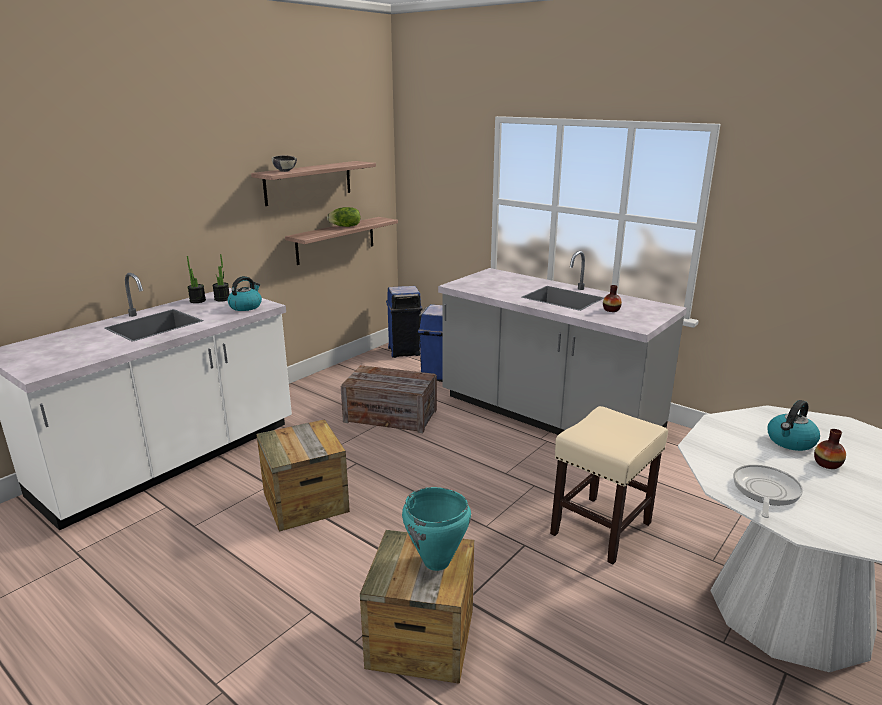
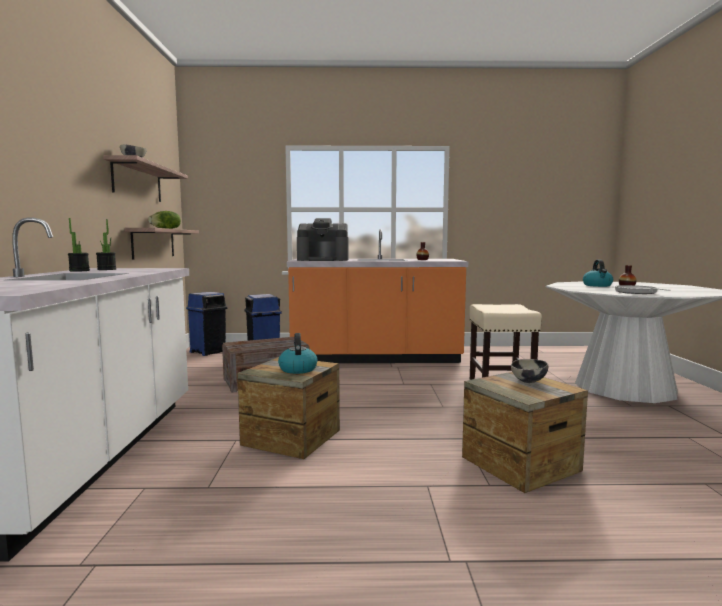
camera: 40 degrees left, 15 degrees down
kettle [228,276,262,311] -> kettle moved to [278,333,317,374]
turquoise cooking pot [402,487,471,571] -> bowl [511,359,548,383]
grey counter [438,251,687,435] -> orange counter [287,229,468,363]
none -> coffee machine [297,218,348,261]

